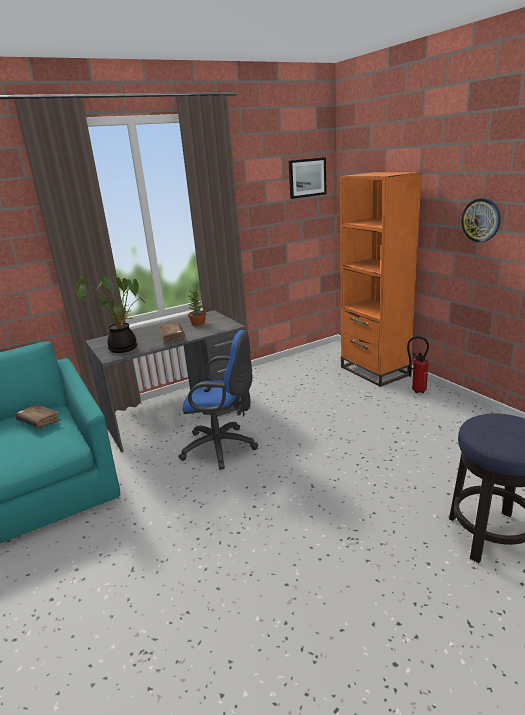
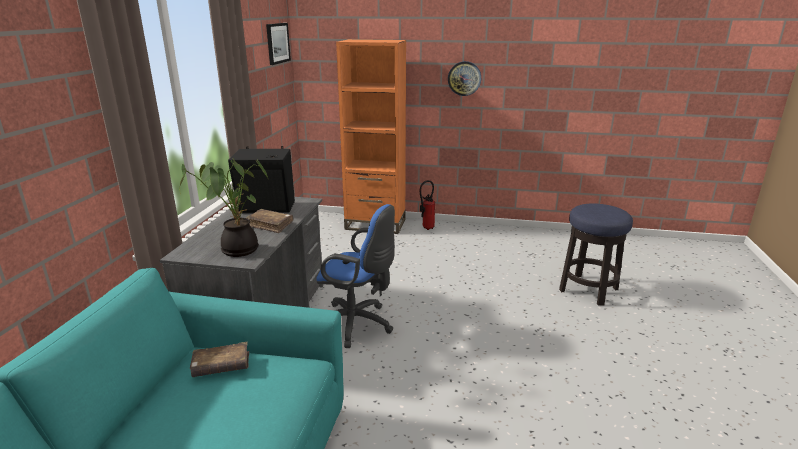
camera: 50 degrees left, 0 degrees up
blue office chair [178,330,258,470] -> blue office chair turned 60 degrees clockwise [316,204,395,348]
potted plant [187,287,206,326] -> black speaker [228,146,295,213]

